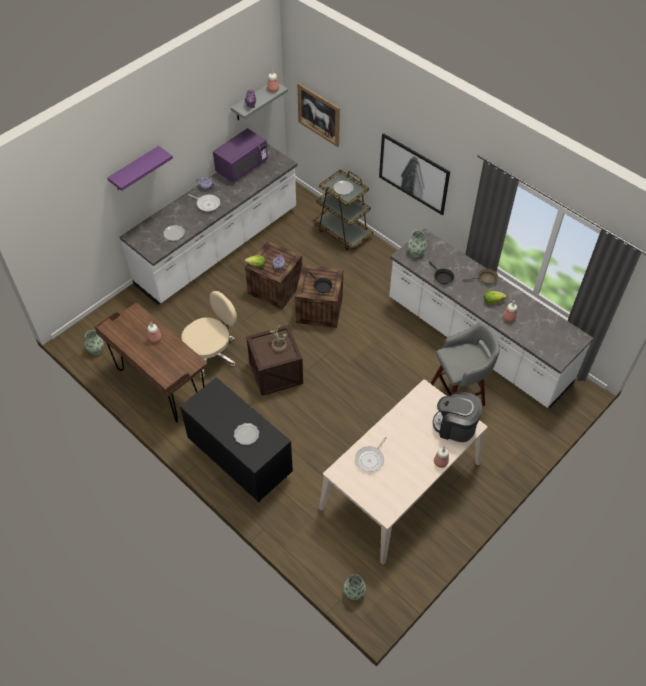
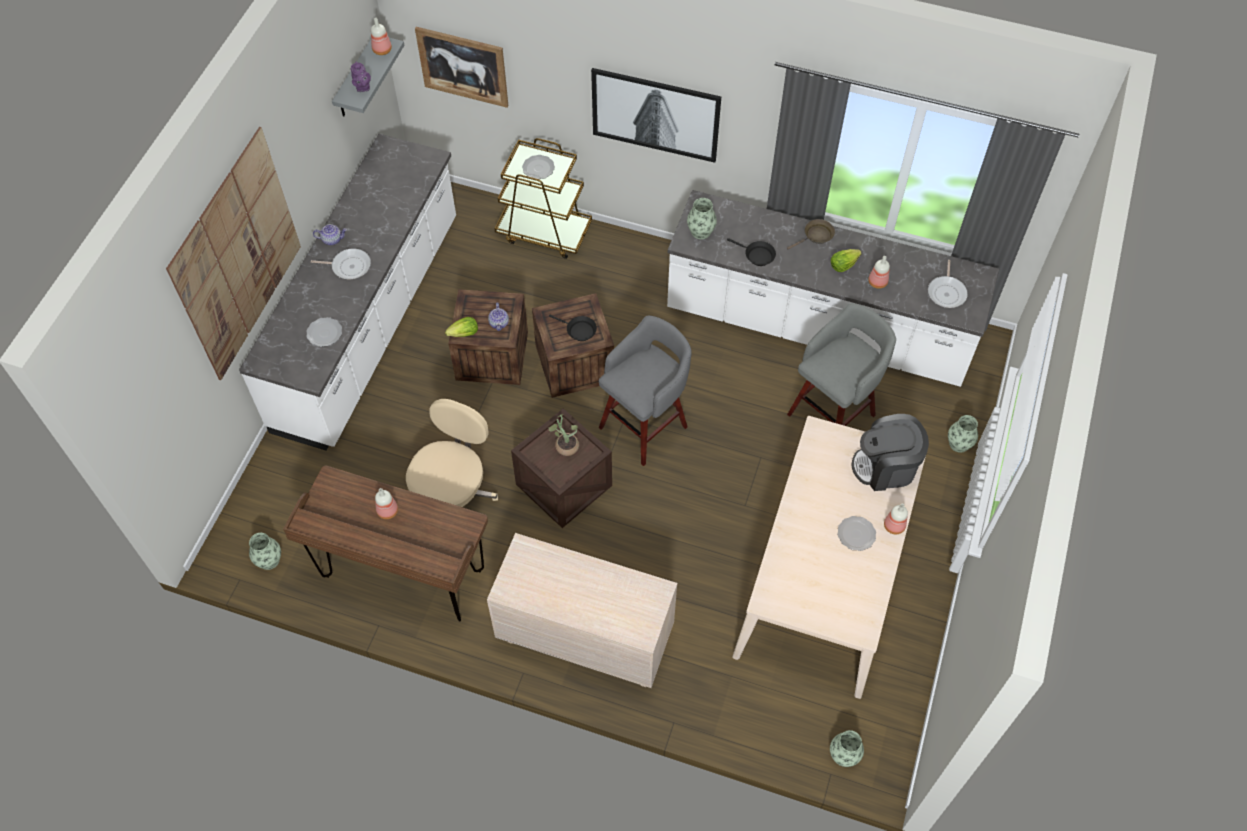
camera: 25 degrees left, 5 degrees up
purple shelf [107,146,173,191] -> picture [166,127,301,380]
black dresser [180,377,293,502] -> beige dresser [487,533,677,688]
purple microwave [213,128,268,182] -> none
plate [234,423,259,445] -> plate moved to [838,516,876,551]
frying pan [355,437,386,472] -> frying pan moved to [928,260,968,308]
none -> grey stool [599,315,692,466]
none -> vase [948,415,978,453]

